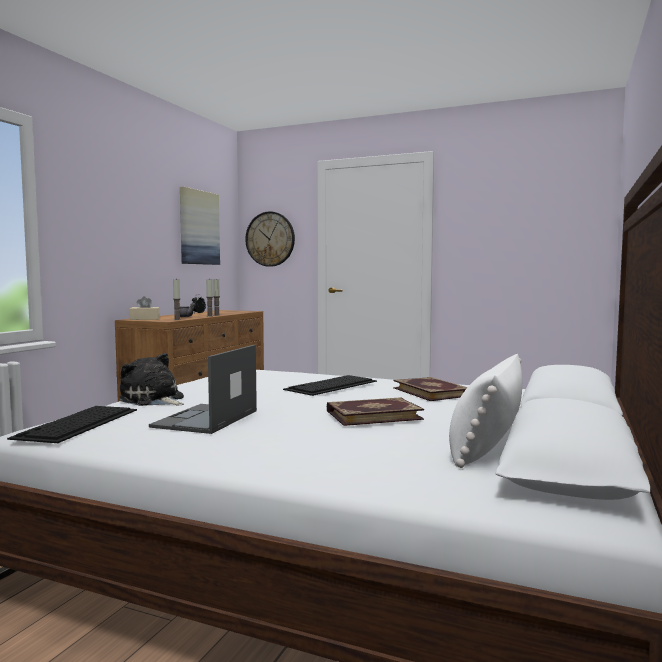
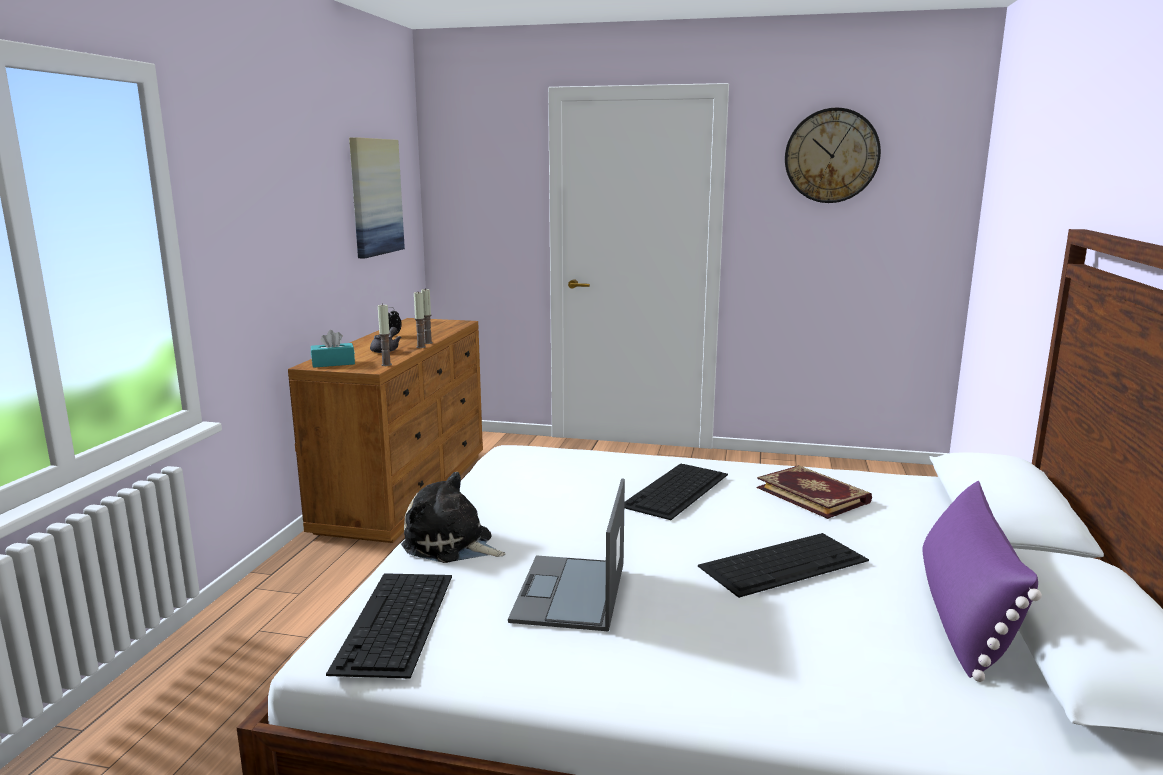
camera: 10 degrees left, 10 degrees up
beige tissue box [130,296,160,320] -> turquoise tissue box [311,330,355,368]
wall clock [245,211,295,267] -> wall clock moved to [785,108,881,203]
book [327,397,424,426] -> keyboard [698,533,869,598]
white pillow [449,354,522,468] -> purple pillow [922,481,1042,682]

